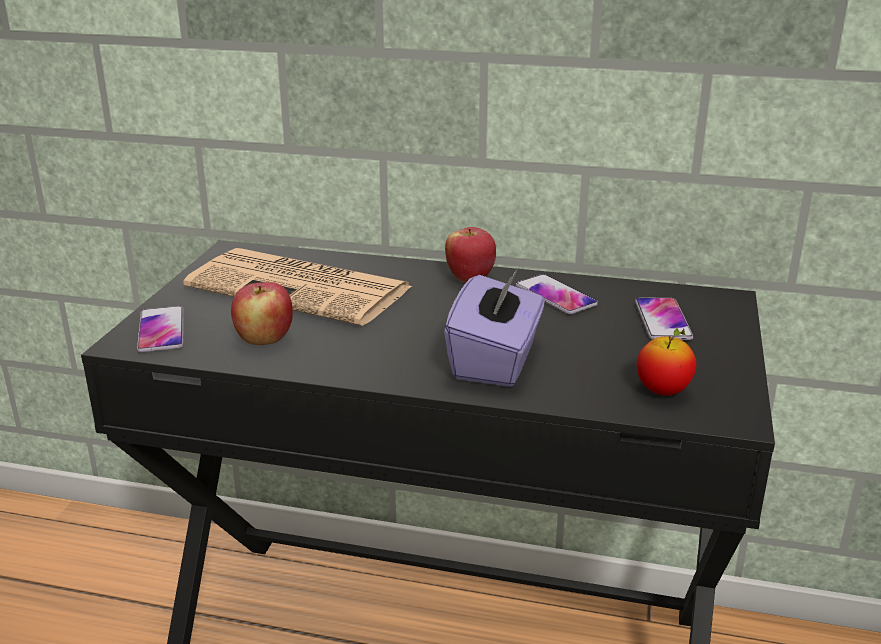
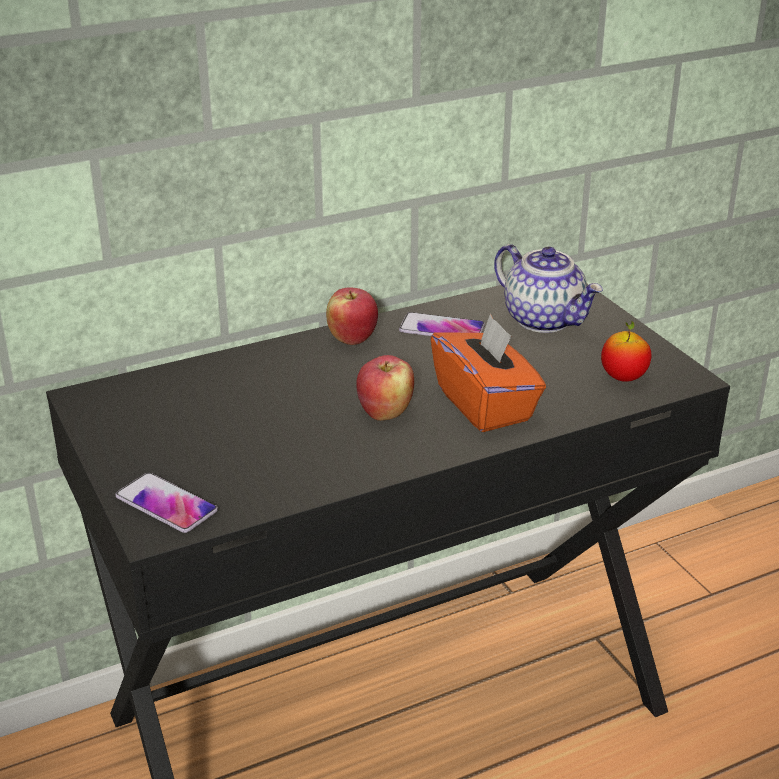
camera: 40 degrees left, 5 degrees up
newspaper [183,248,412,326] -> none
apple [231,282,293,345] -> apple moved to [356,355,414,421]
purple tissue box [444,267,545,387] -> orange tissue box [431,313,546,432]
phone [635,298,693,340] -> teapot [494,244,603,333]

